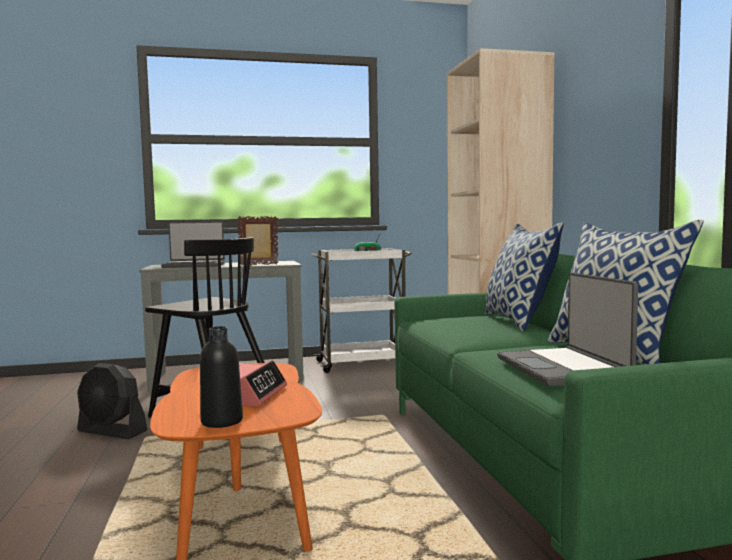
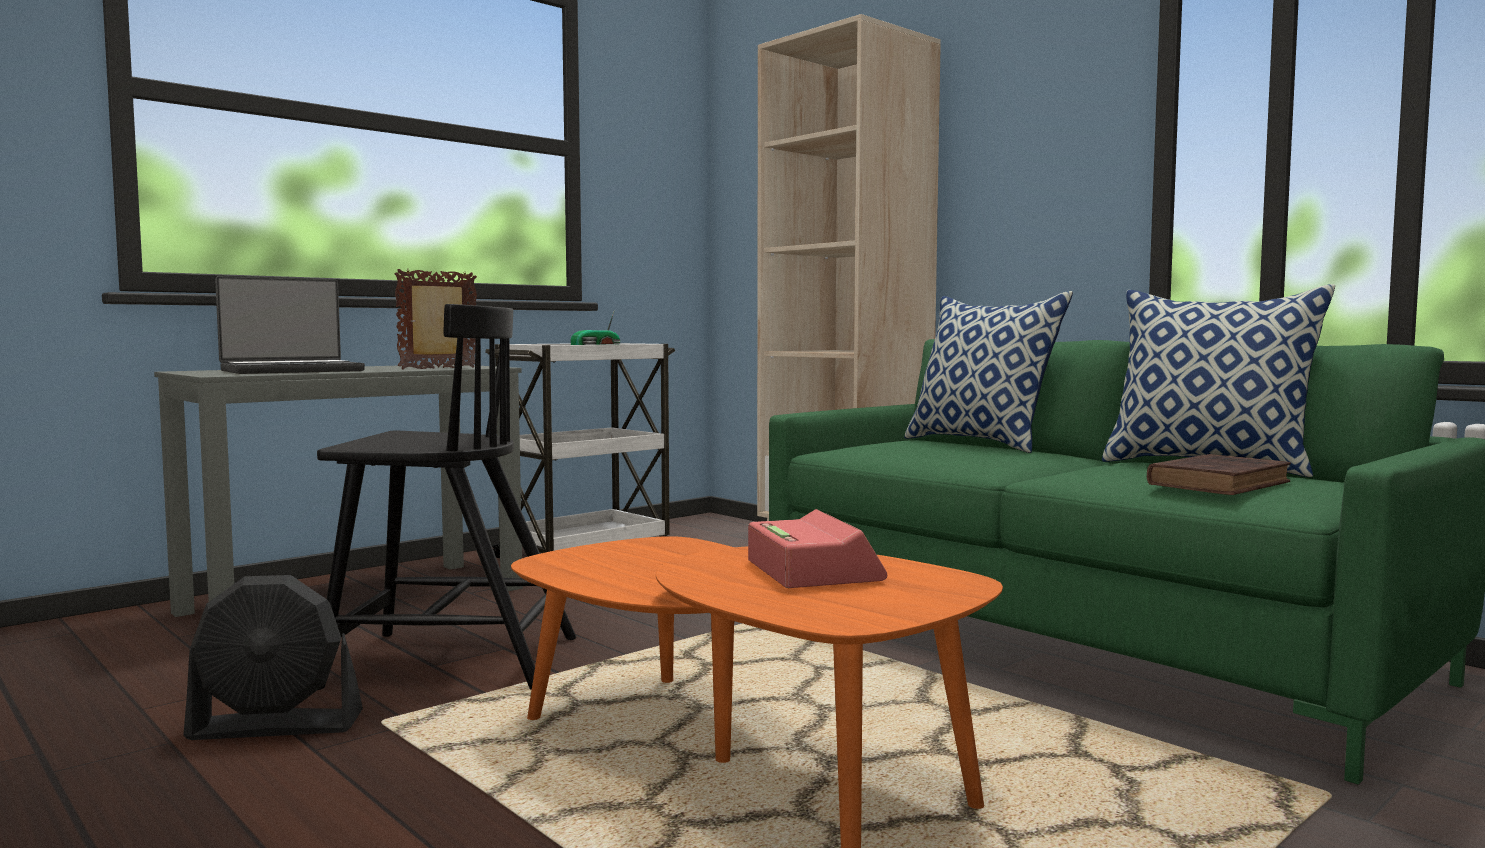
camera: 30 degrees left, 0 degrees up
black bottle [200,326,243,428] -> none
laptop [497,273,638,386] -> brown book [1147,454,1291,495]

